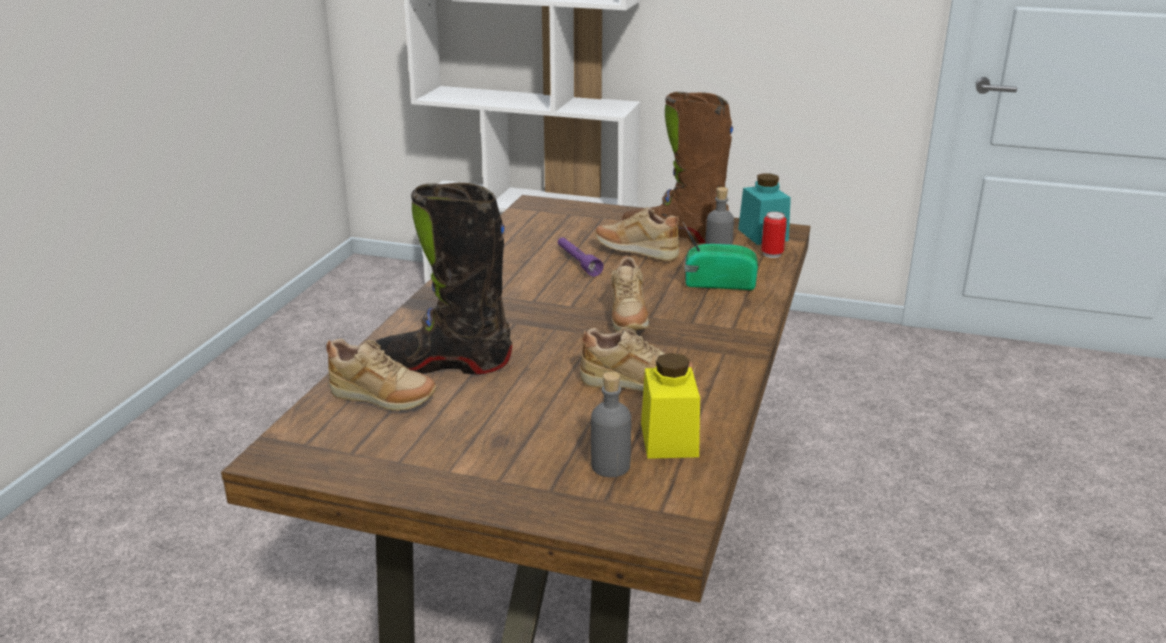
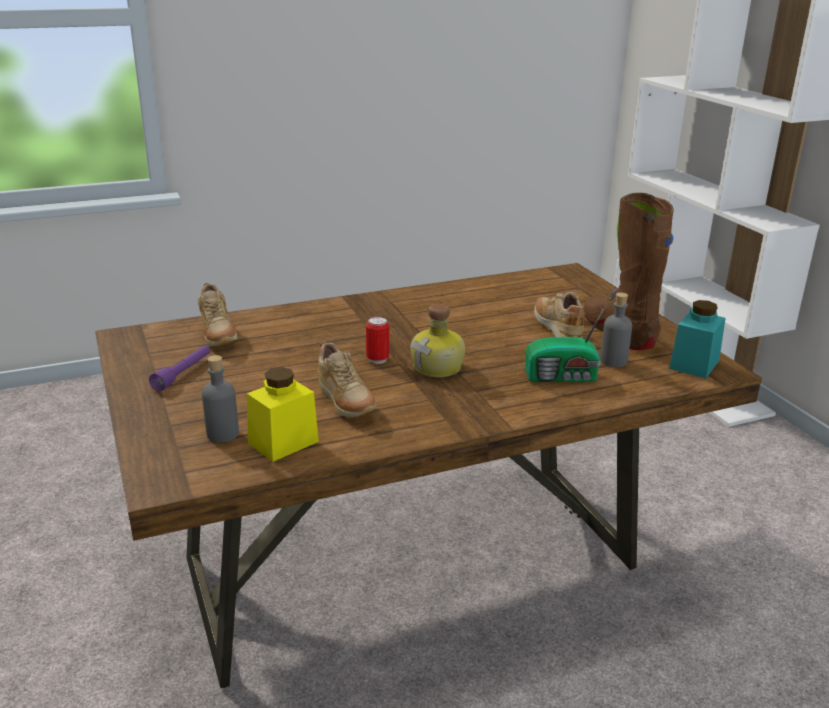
camera: 50 degrees right, 0 degrees up
black boot [375,183,512,374] -> none
purple flashlight [558,237,604,277] -> purple flashlight moved to [149,345,210,391]
beige shoe [611,256,649,331] -> bottle [411,304,465,377]
radio [683,223,758,290] -> radio turned 120 degrees clockwise [525,308,604,382]
can [761,212,787,258] -> can moved to [366,316,389,364]

